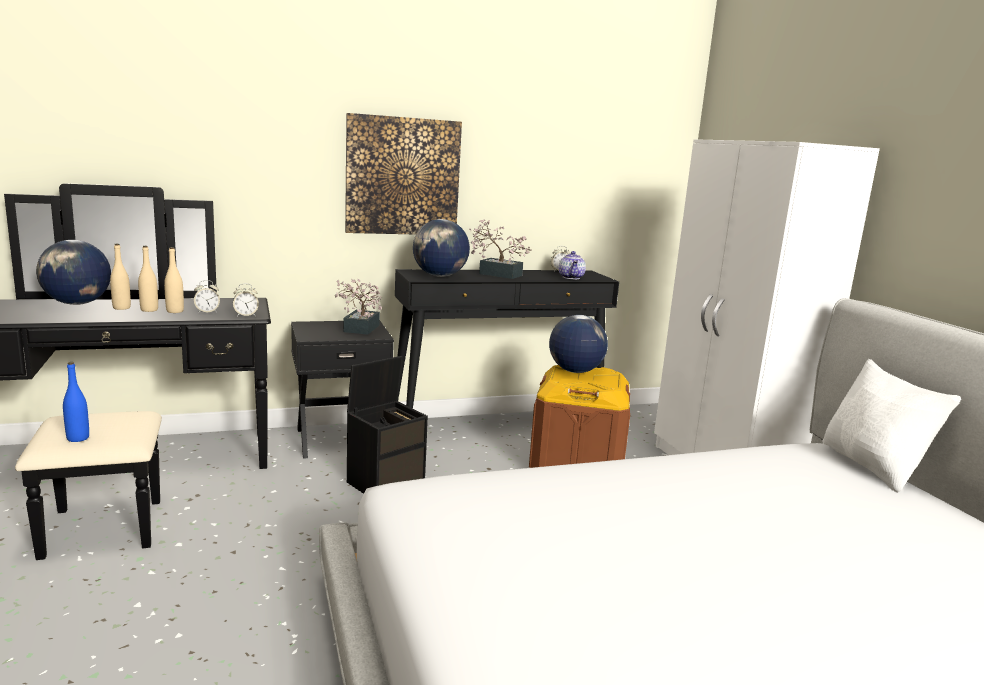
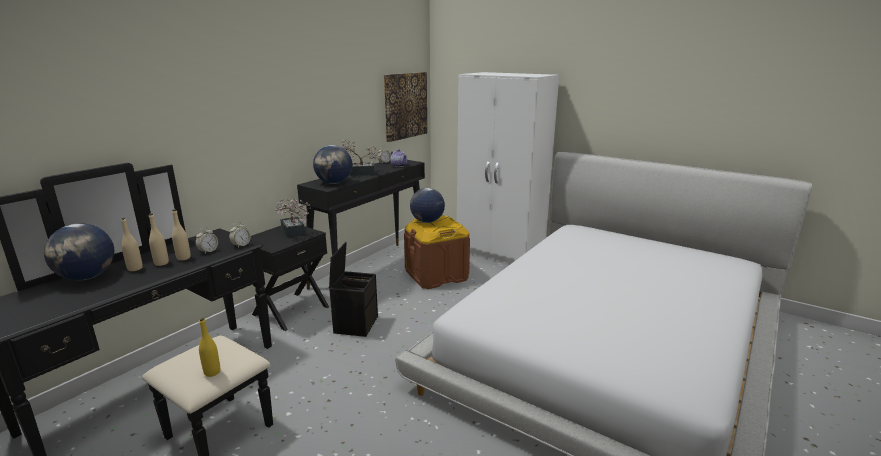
camera: 35 degrees left, 5 degrees up
blue bottle [63,362,89,442] -> yellow bottle [199,318,220,377]
picture [345,113,462,235] -> picture moved to [384,72,427,142]
white pillow [822,359,961,493] -> none

